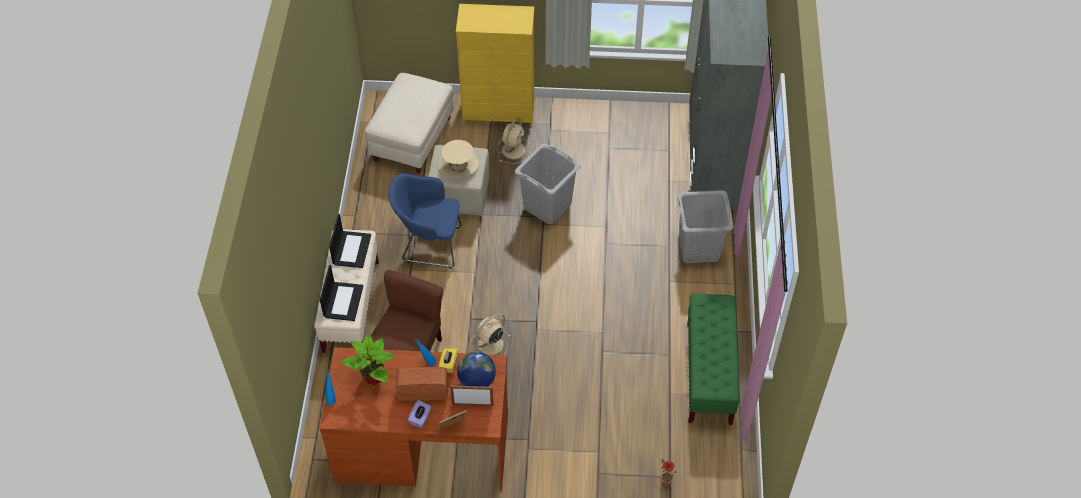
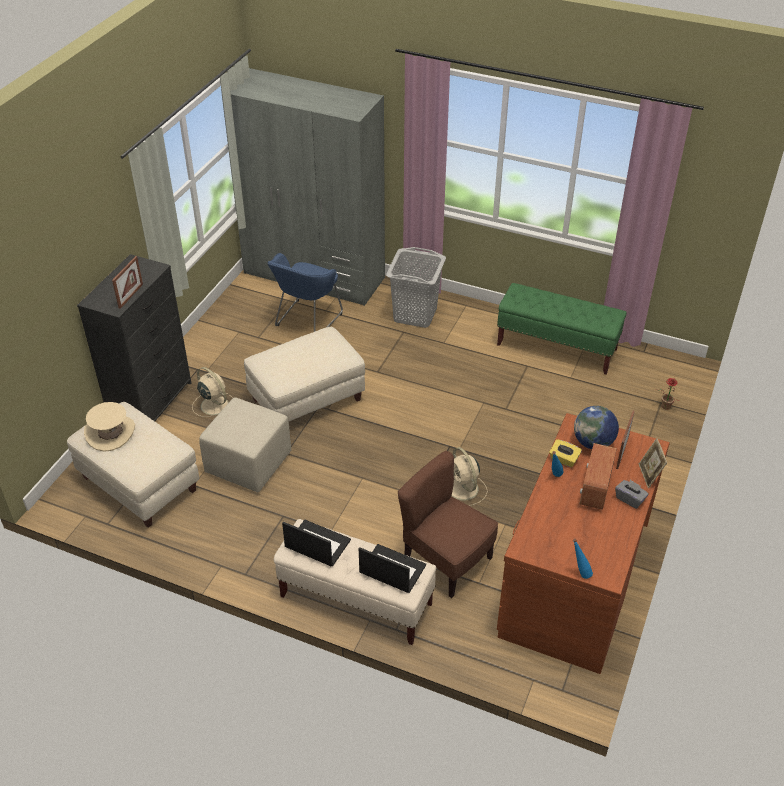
camera: 70 degrees left, 10 degrees down
potted plant [341,334,395,385] -> none
blue armchair [389,173,462,268] -> blue armchair moved to [268,253,343,332]
purple tissue box [408,400,431,428] -> grey tissue box [615,479,649,509]
beige hat [438,140,479,178] -> beige hat moved to [84,402,135,452]
yellow dresser [456,4,534,126] -> black dresser [77,254,192,421]
grey laundry basket [515,144,581,224] -> beige ottoman [244,327,365,422]
none -> picture frame [112,256,143,309]

